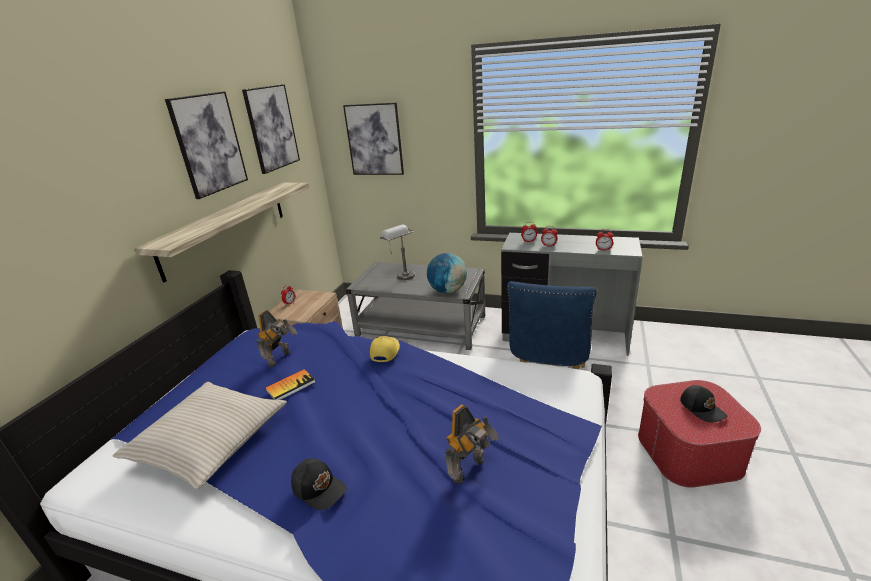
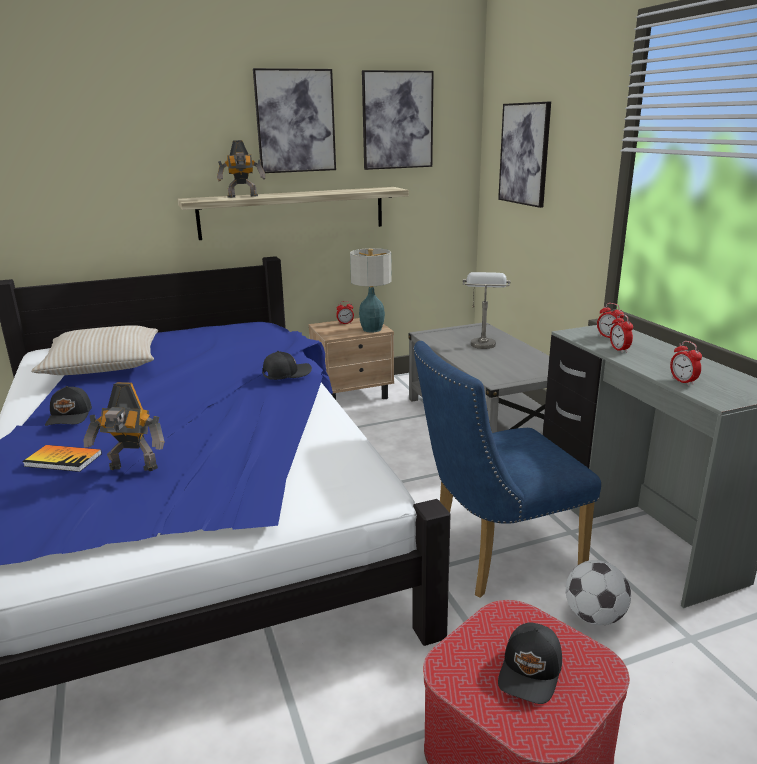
camera: 50 degrees right, 5 degrees down
toy robot [256,310,297,368] -> toy robot moved to [217,140,265,198]
book [265,369,315,400] -> book moved to [22,445,102,472]
yellow cap [370,336,400,362] -> black cap [262,351,312,380]
globe [427,253,467,293] -> none
none -> table lamp [350,248,392,332]
none -> football [565,560,631,625]

